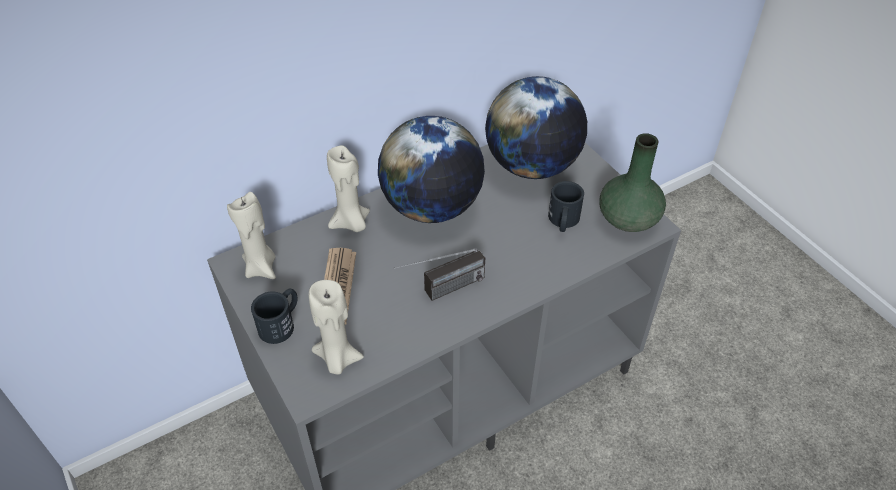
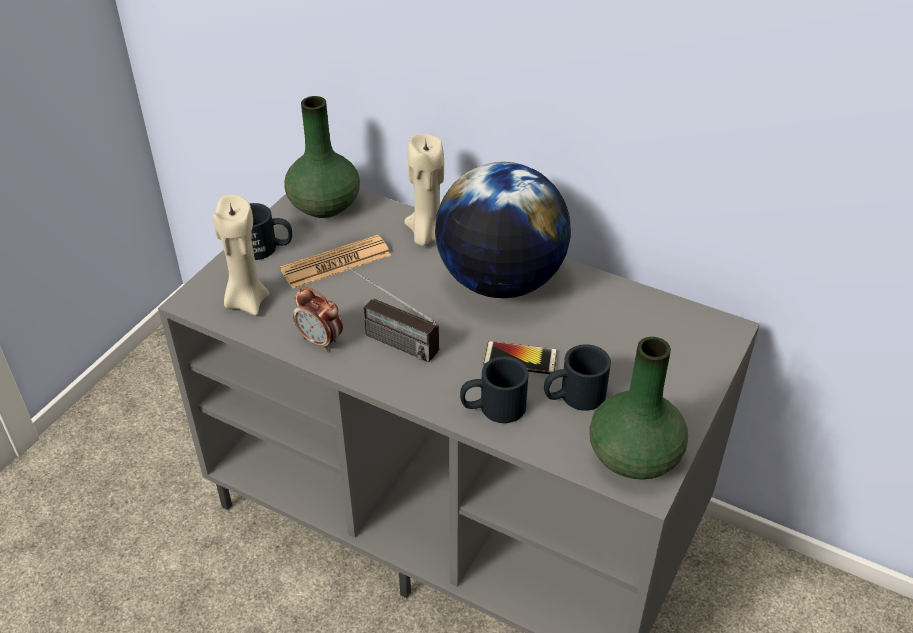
camera: 60 degrees right, 5 degrees down
beige candle [227,192,276,279] -> green vase [284,96,360,218]
globe [485,76,587,179] -> none
none -> alarm clock [293,287,343,351]
none -> black mug [460,356,529,423]
none -> phone [483,341,557,374]

